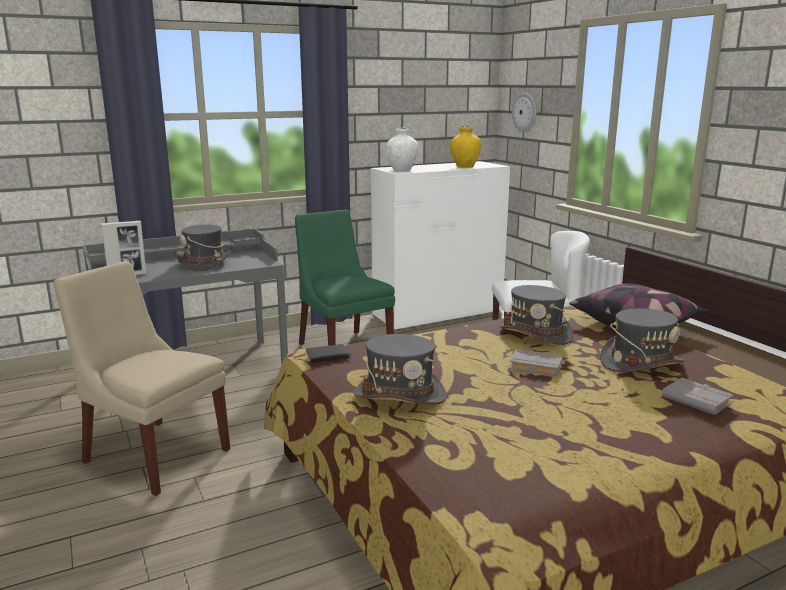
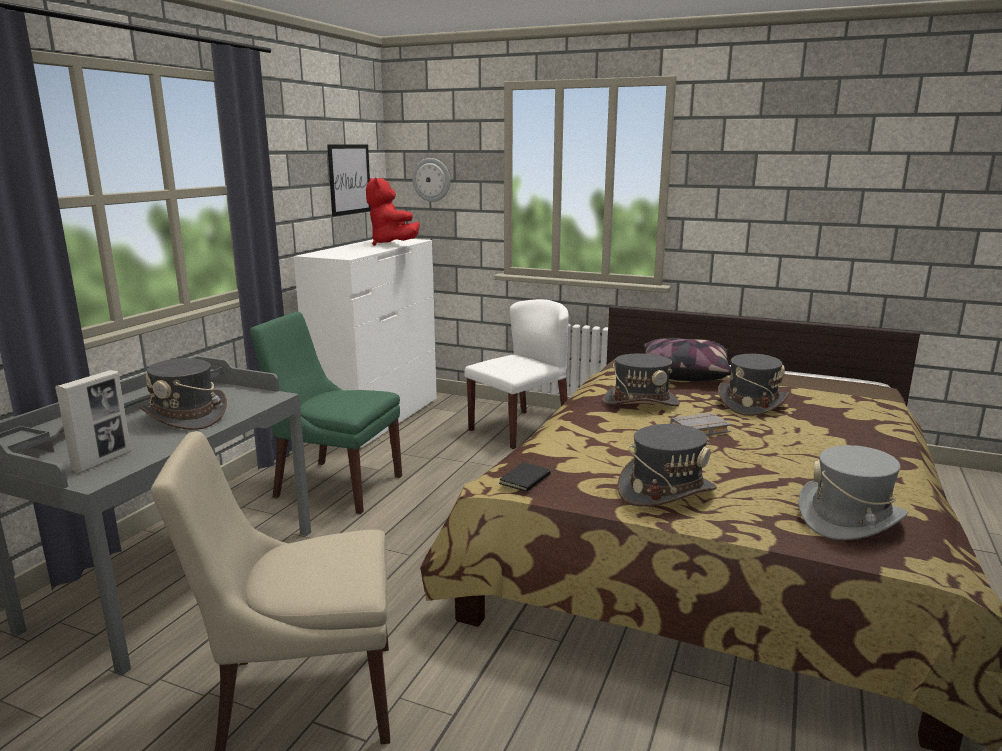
camera: 40 degrees left, 0 degrees up
white vase [386,128,418,171] -> none
yellow vase [450,126,482,168] -> red plush toy [366,178,420,246]
grey book [662,378,734,415] -> none
none -> picture [327,144,371,216]
none -> grey hat [798,445,908,540]

